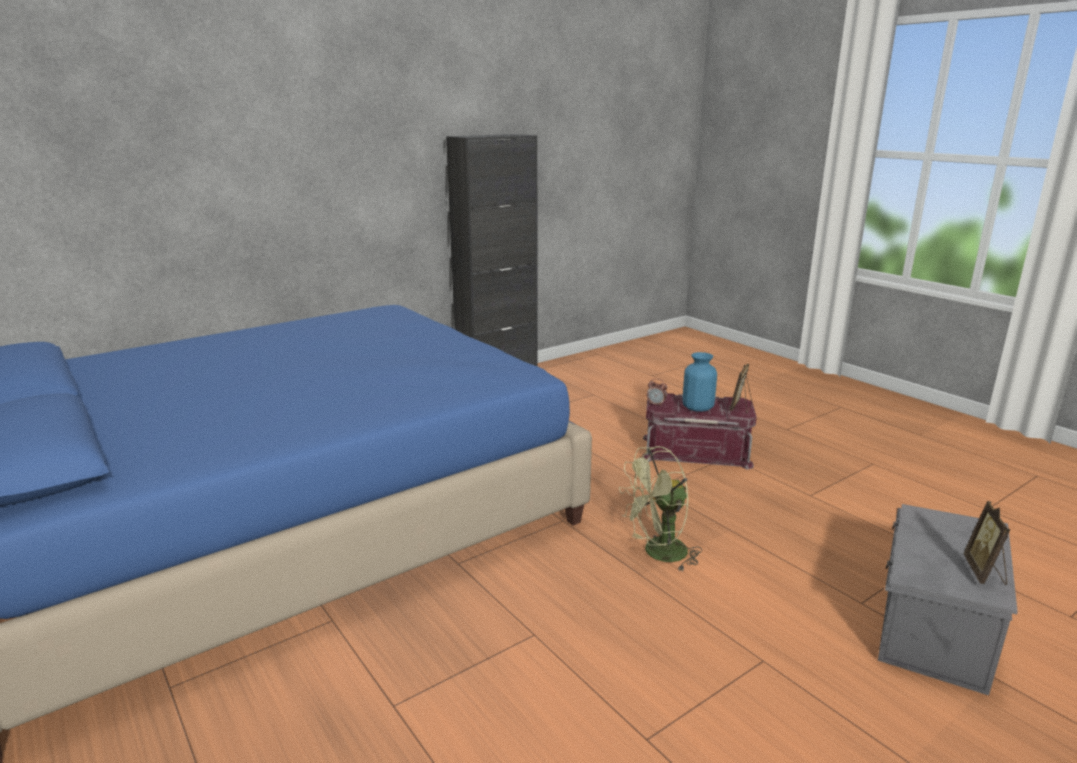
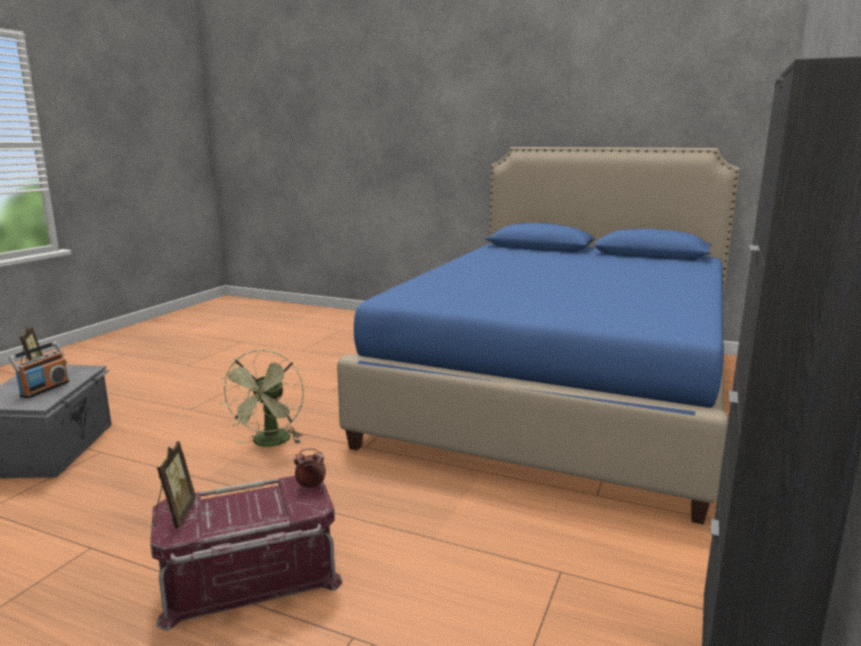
camera: 150 degrees right, 5 degrees down
green fan [619,446,702,571] -> green fan turned 150 degrees clockwise [219,349,304,447]
blue vase [682,352,717,412] -> none
none -> radio [8,342,69,398]

